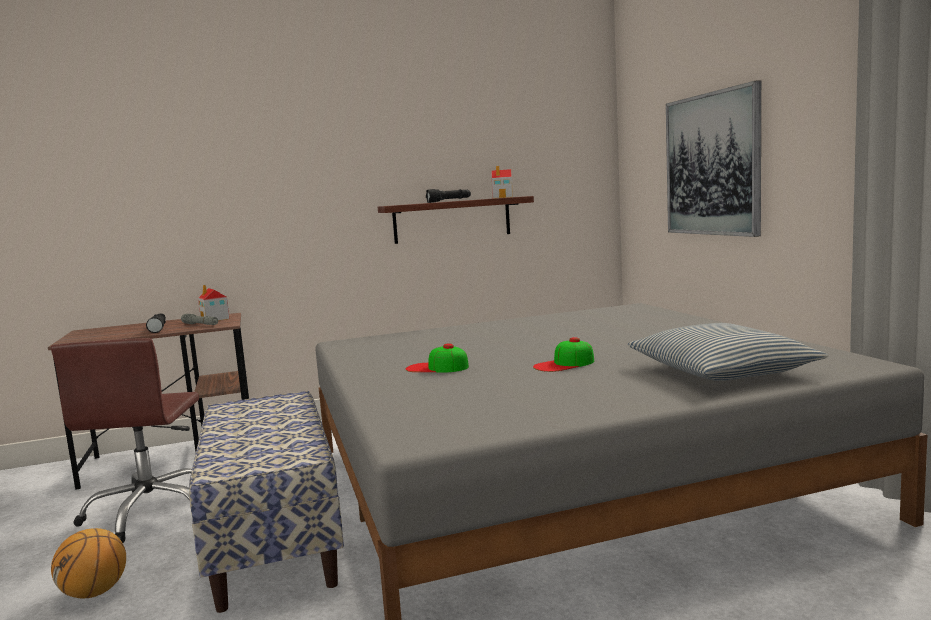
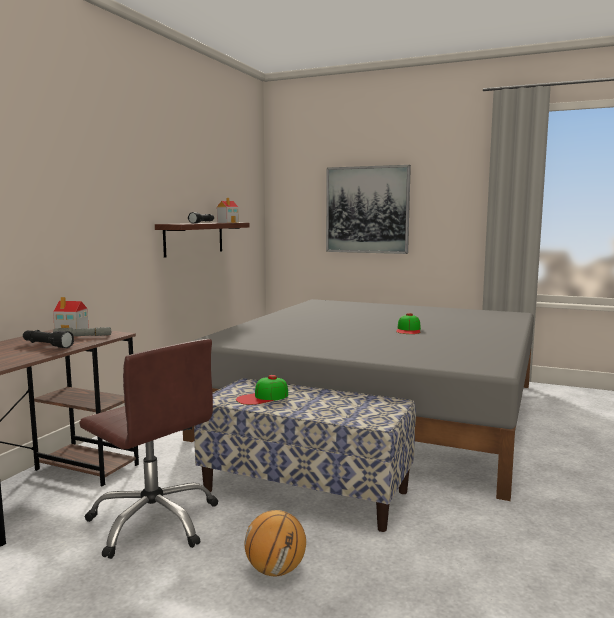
camera: 50 degrees left, 0 degrees up
cap [406,343,469,373] -> cap moved to [236,375,288,405]
pillow [628,323,828,381] -> none

